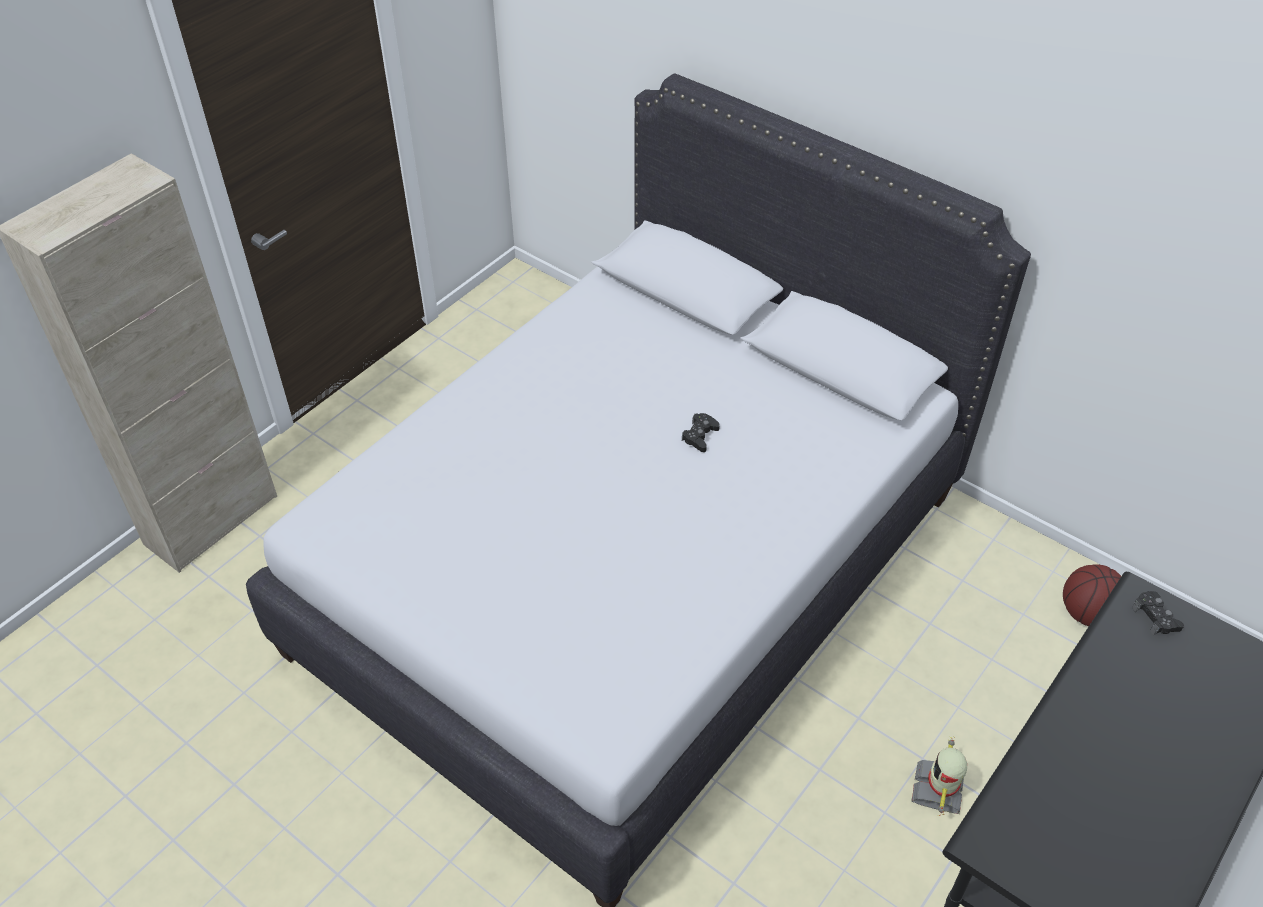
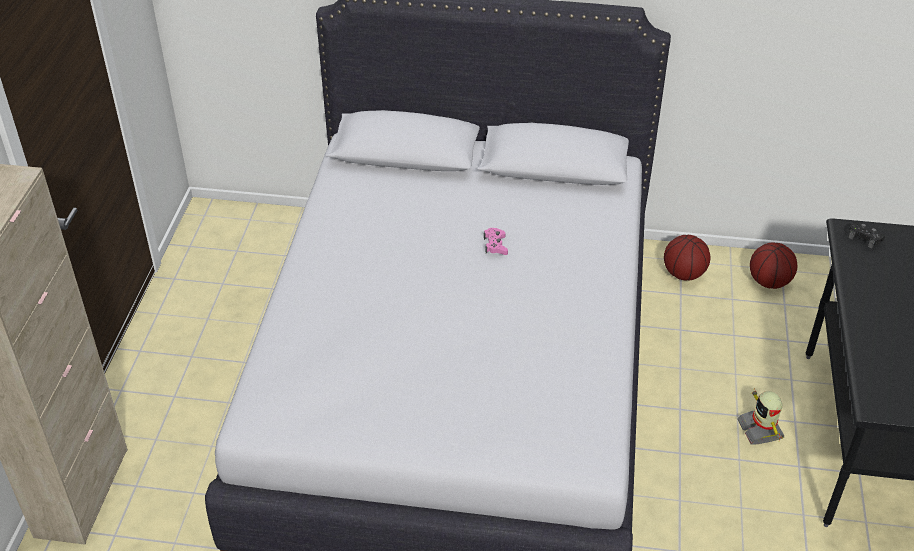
camera: 30 degrees left, 5 degrees down
black game controller [682,413,720,452] -> pink game controller [484,228,508,255]
none -> basketball [664,235,710,281]

